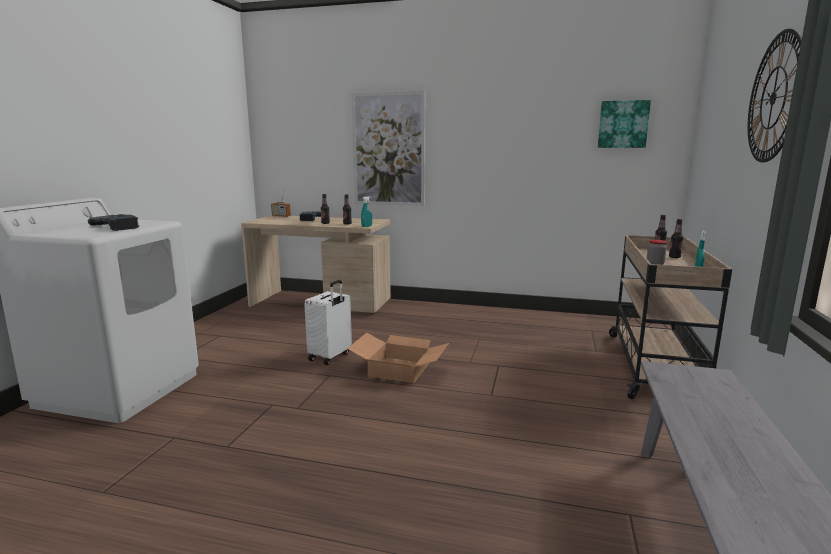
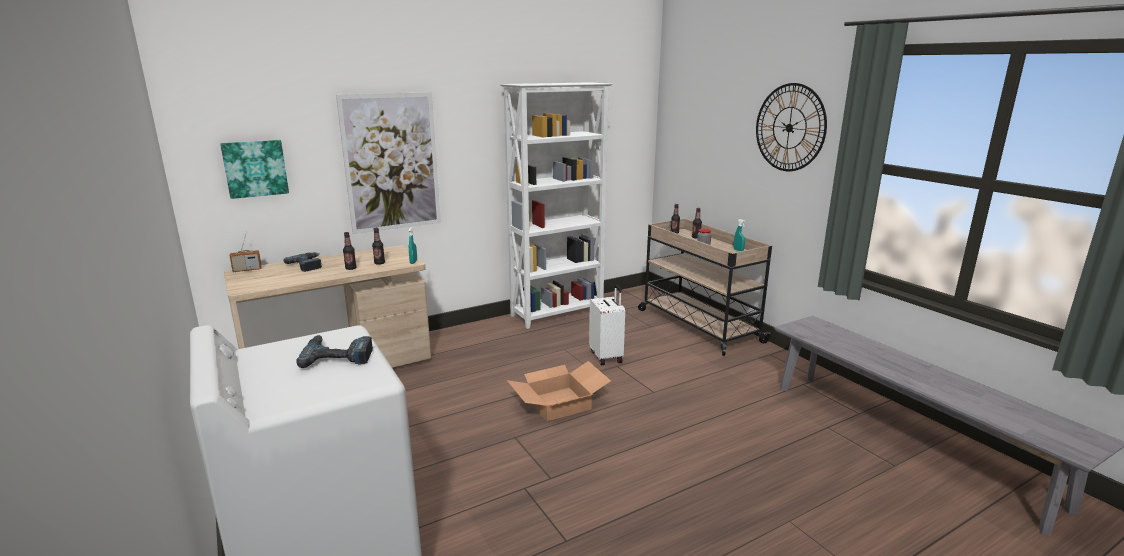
camera: 45 degrees left, 5 degrees up
white suitcase [304,280,352,365] -> white suitcase moved to [589,285,625,365]
picture [598,100,651,148] -> picture moved to [220,140,289,199]
none -> white bookcase [500,82,613,329]

